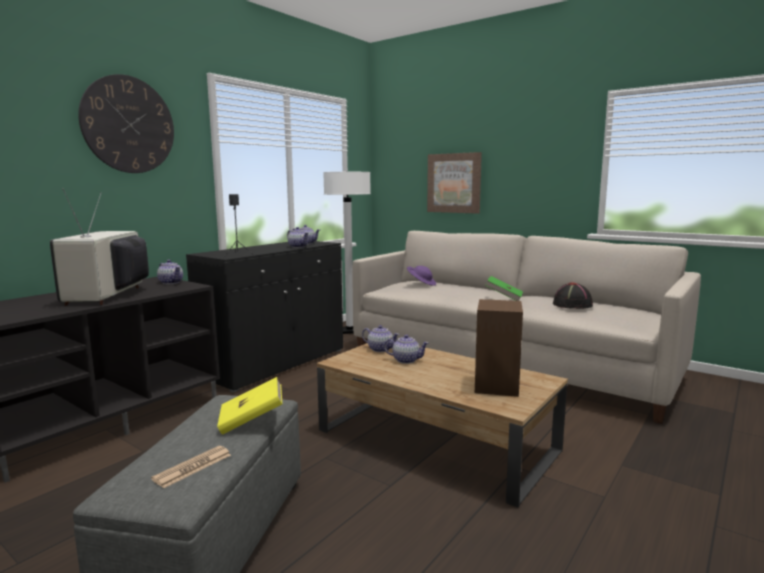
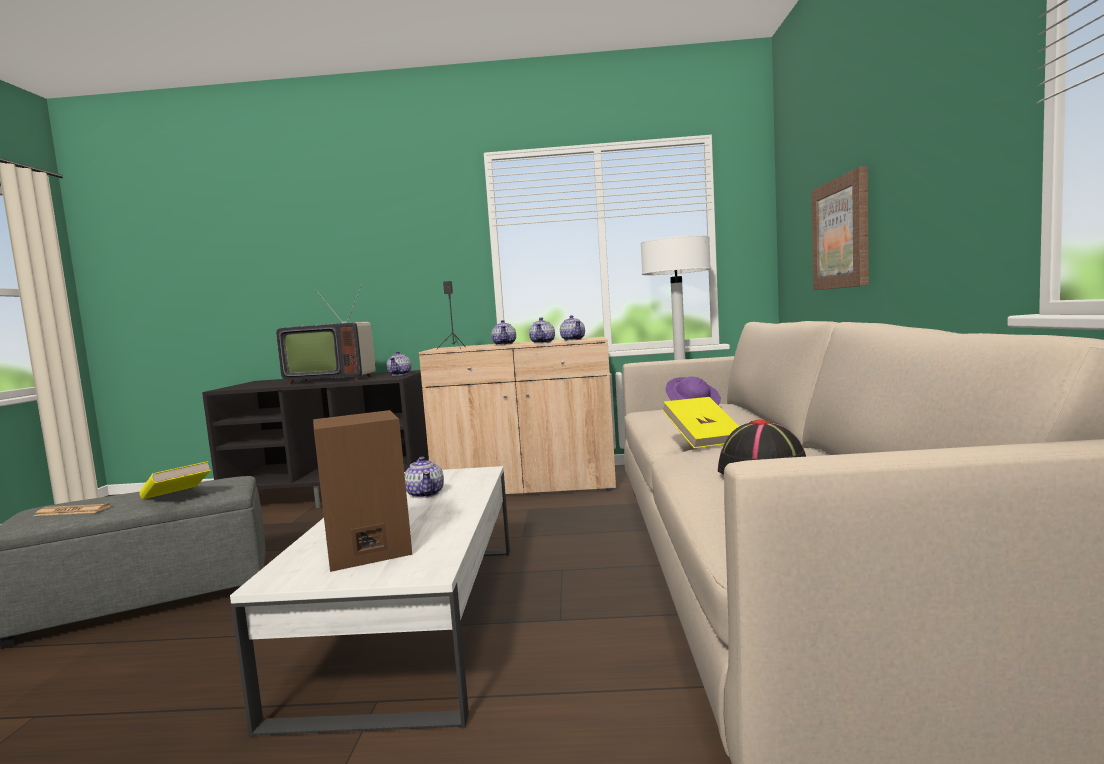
camera: 55 degrees right, 5 degrees down
television [50,188,149,306] -> television turned 135 degrees counterclockwise [276,280,376,384]
wall clock [78,74,174,173] -> none
black cabinet [186,241,343,392] -> beige cabinet [419,337,616,494]
brown coffee table [317,343,568,508] -> white coffee table [230,466,510,738]
teapot [362,325,400,352] -> teapot moved to [491,320,516,345]
green book [485,276,523,301] -> yellow book [662,397,739,449]

